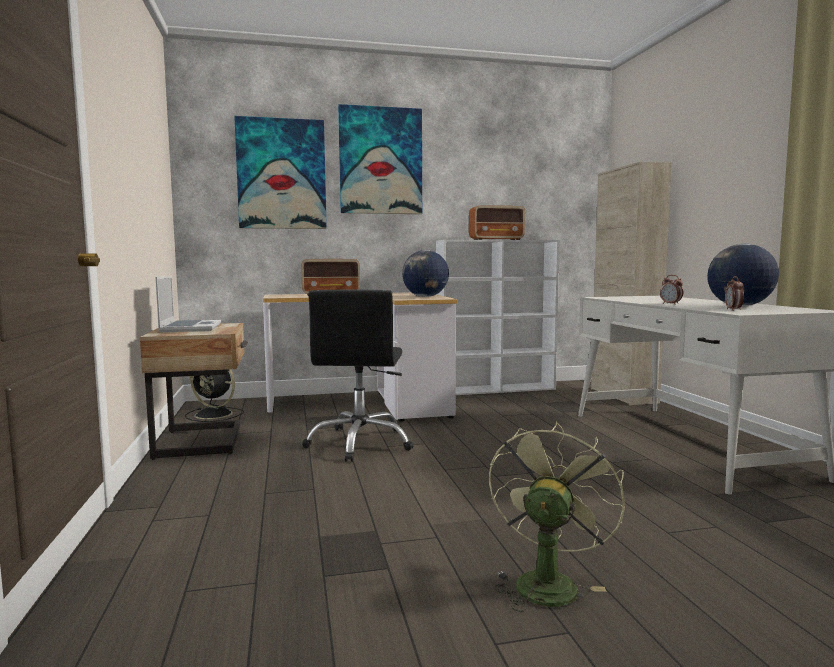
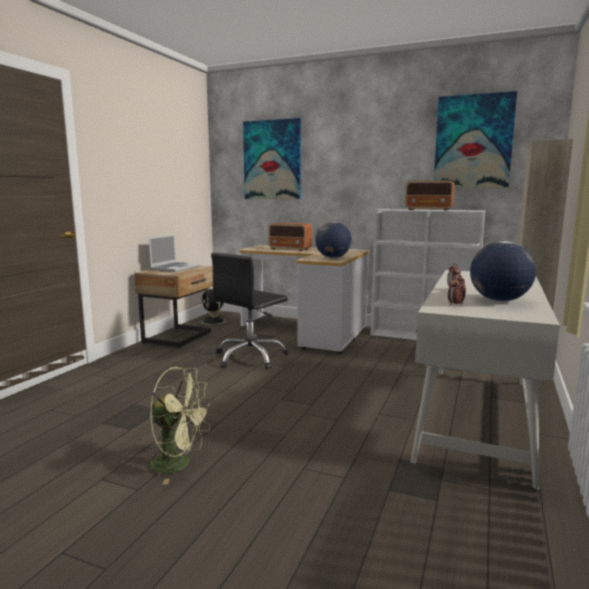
camera: 35 degrees right, 5 degrees up
picture [338,104,422,214] -> picture moved to [434,91,517,188]
green fan [489,421,625,612] -> green fan turned 45 degrees clockwise [148,367,212,485]

